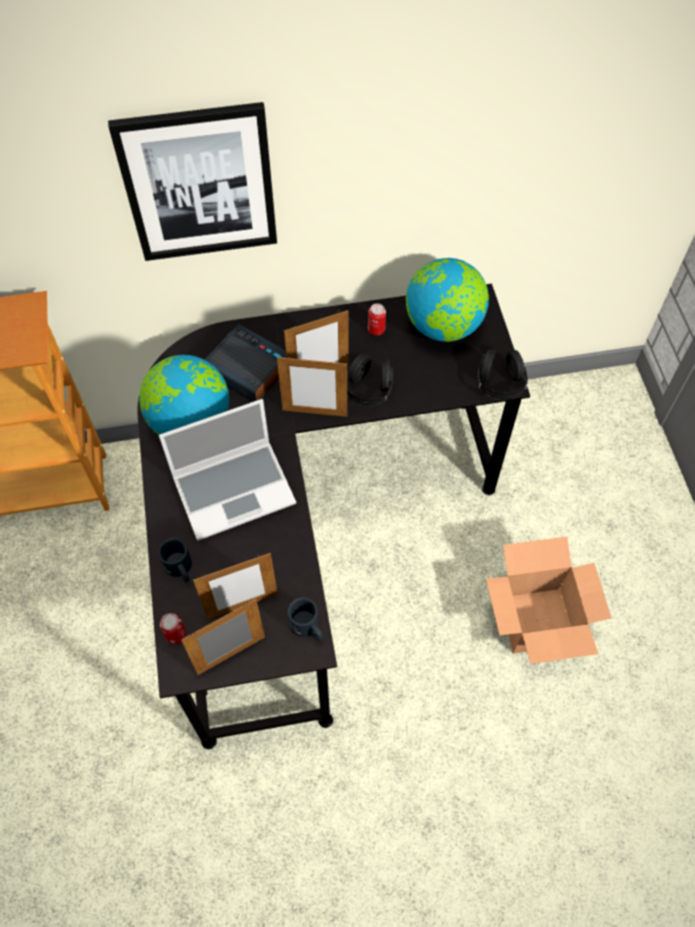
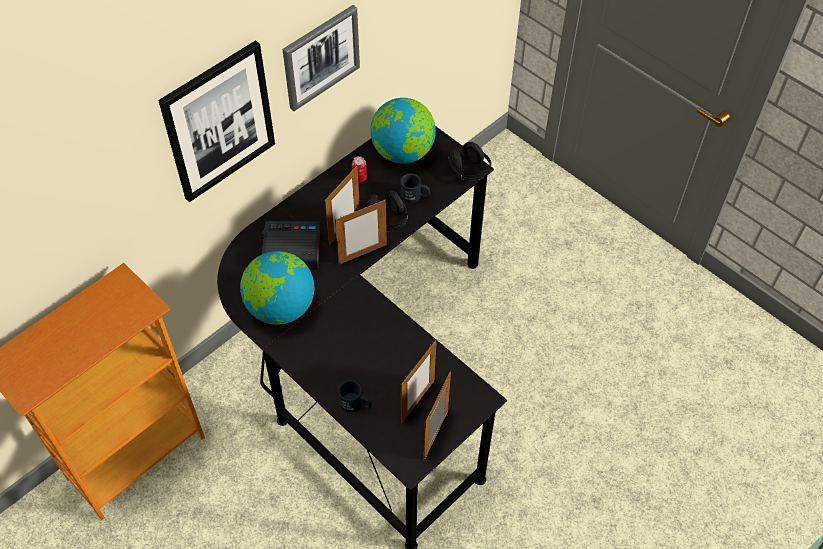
camera: 35 degrees left, 5 degrees down
laptop [159,399,296,541] -> none
can [160,613,186,644] -> none
black mug [287,597,323,641] -> black mug moved to [401,173,430,203]
cardboard box [486,537,611,664] -> none
none -> picture [283,5,360,111]

